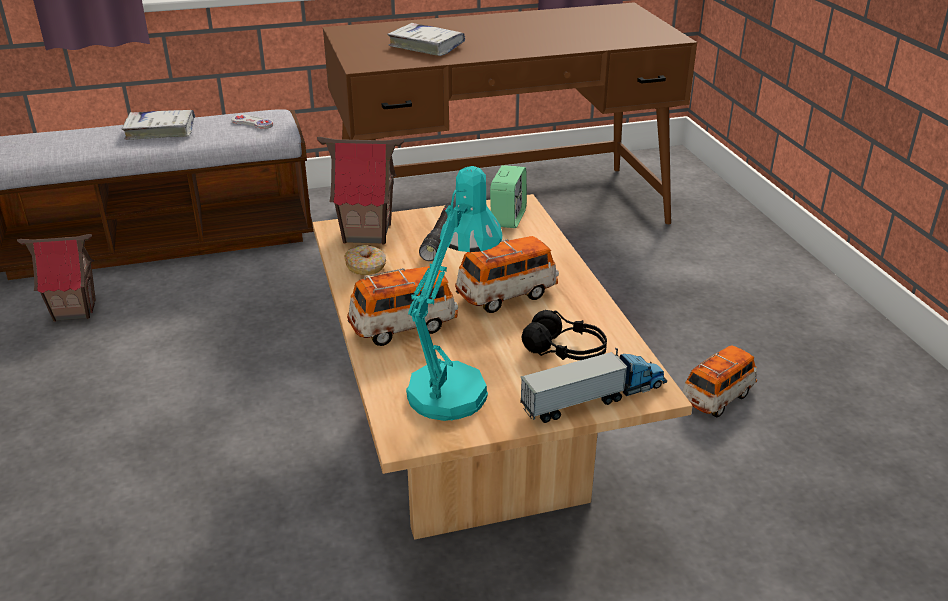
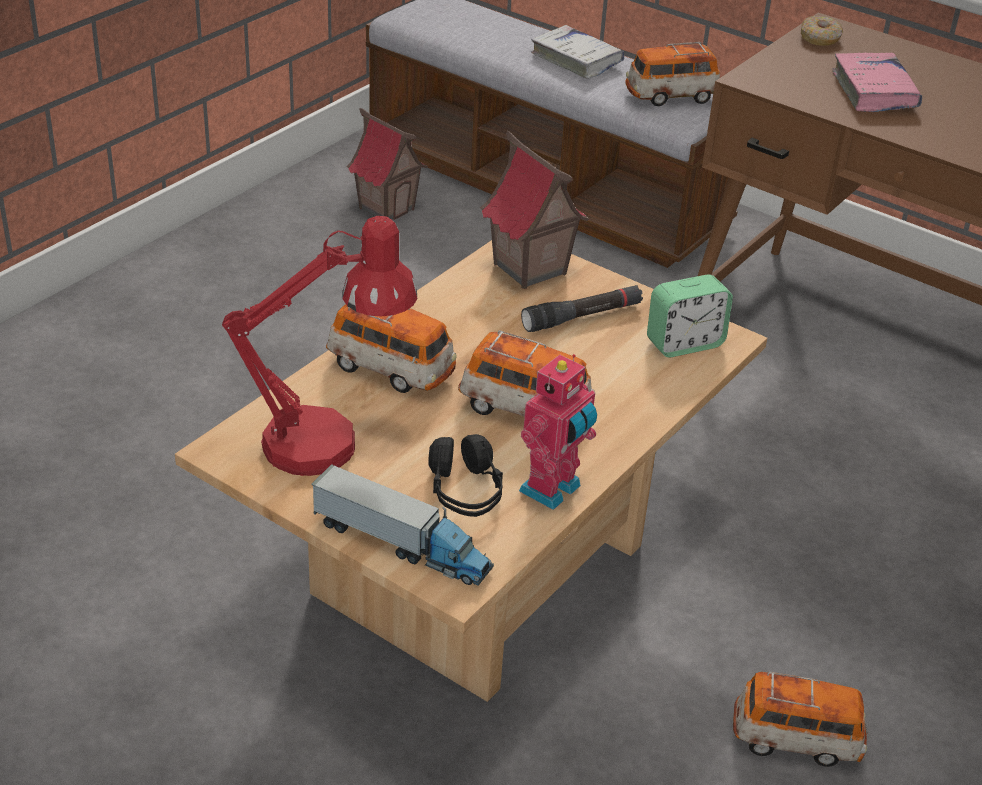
camera: 50 degrees right, 5 degrees up
white game controller [231,115,273,129] -> toy car [625,42,720,106]
donut [345,245,386,275] -> donut moved to [801,16,843,46]
white book [387,23,465,56] -> pink book [832,53,922,112]
turquoise table lamp [406,166,502,421] -> red table lamp [222,216,417,476]
none -> toy robot [519,354,597,510]

